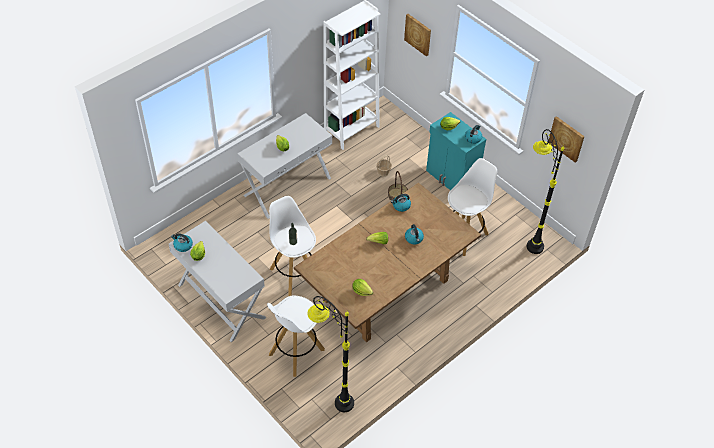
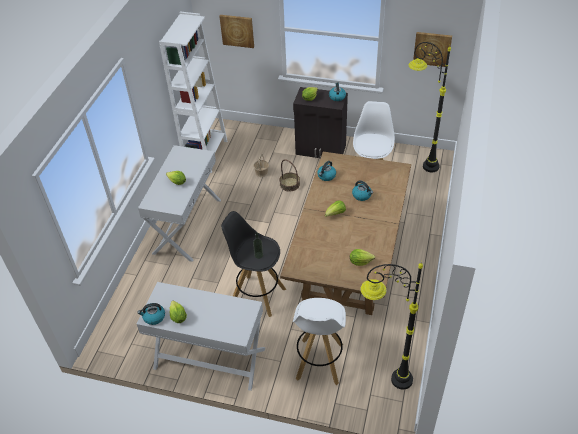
camera: 30 degrees left, 5 degrees down
white stool [269,196,316,296] -> black stool [221,211,286,317]
turquoise cabinet [426,112,486,190] -> black cabinet [293,87,348,159]

